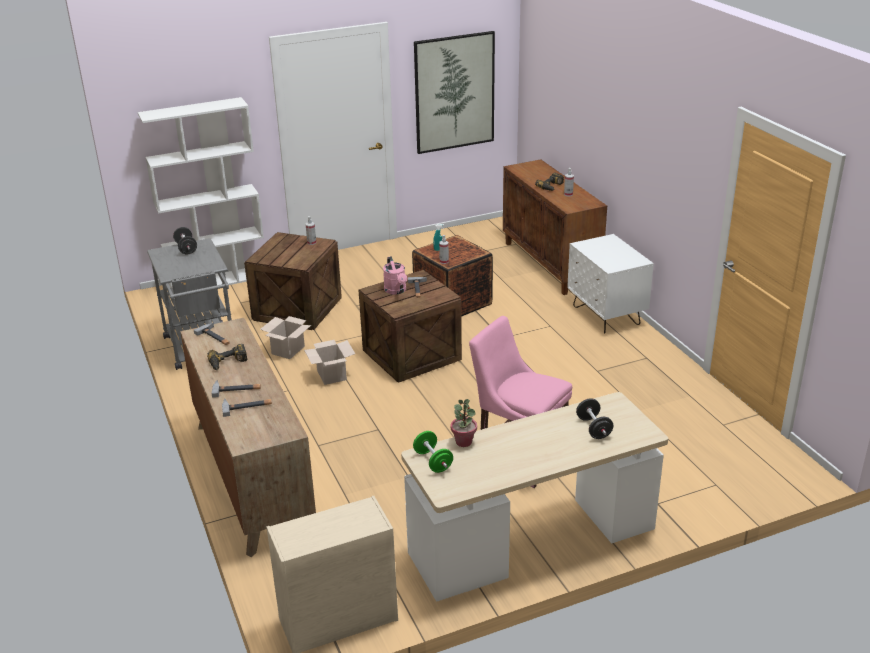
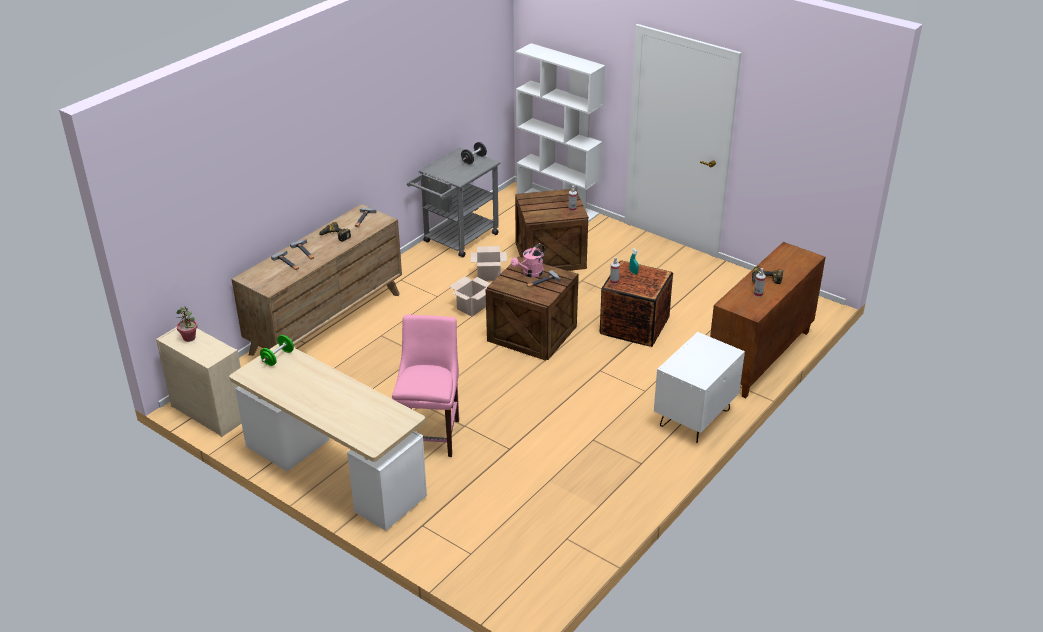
camera: 60 degrees right, 5 degrees up
picture [414,31,495,154] -> none
potted plant [450,399,477,447] -> potted plant moved to [177,307,197,342]
black dumbbell [576,398,613,439] -> none

